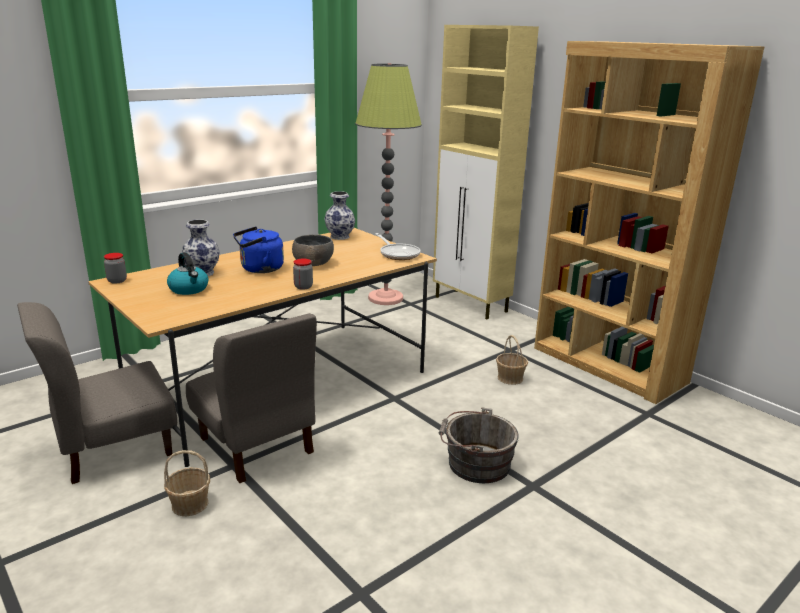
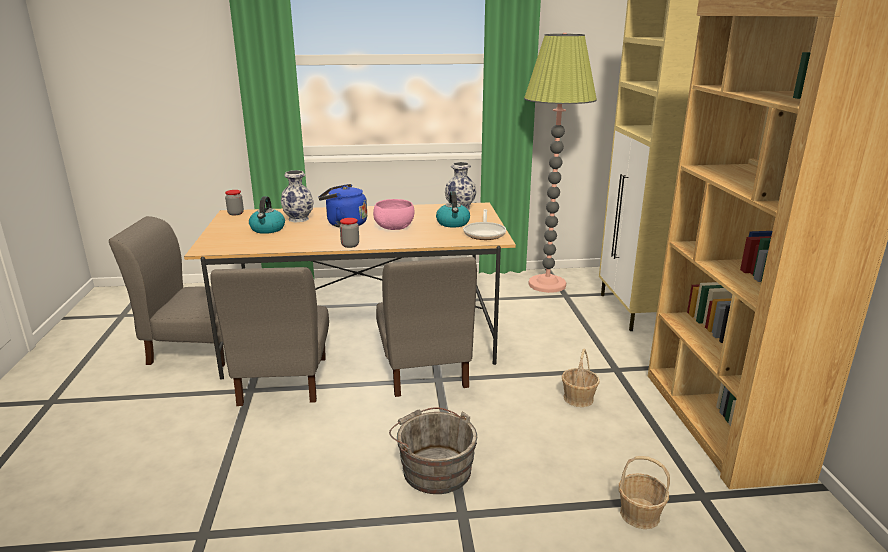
camera: 35 degrees right, 0 degrees up
basket [164,450,210,516] -> basket moved to [619,456,670,529]
grey bowl [292,235,334,266] -> pink bowl [373,199,415,230]
none -> grey chair [376,257,477,397]
none -> kettle [436,191,470,228]

